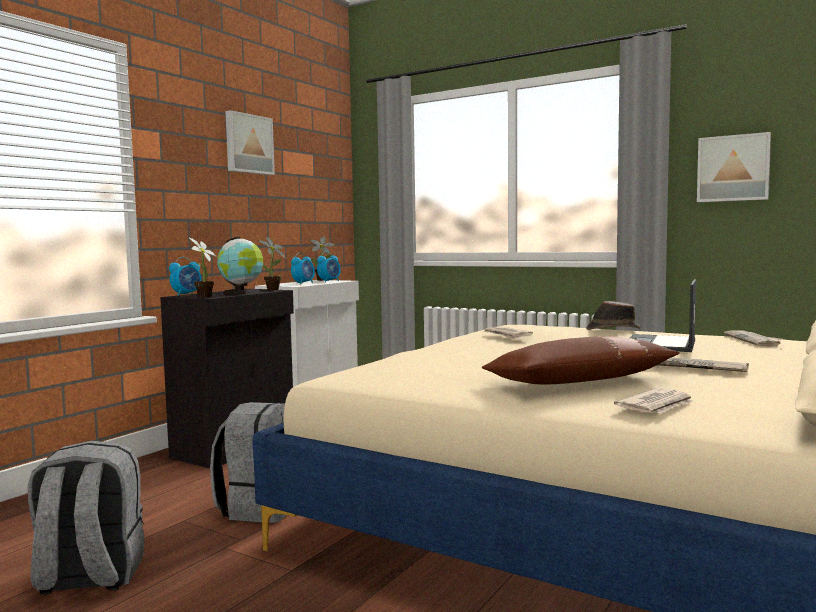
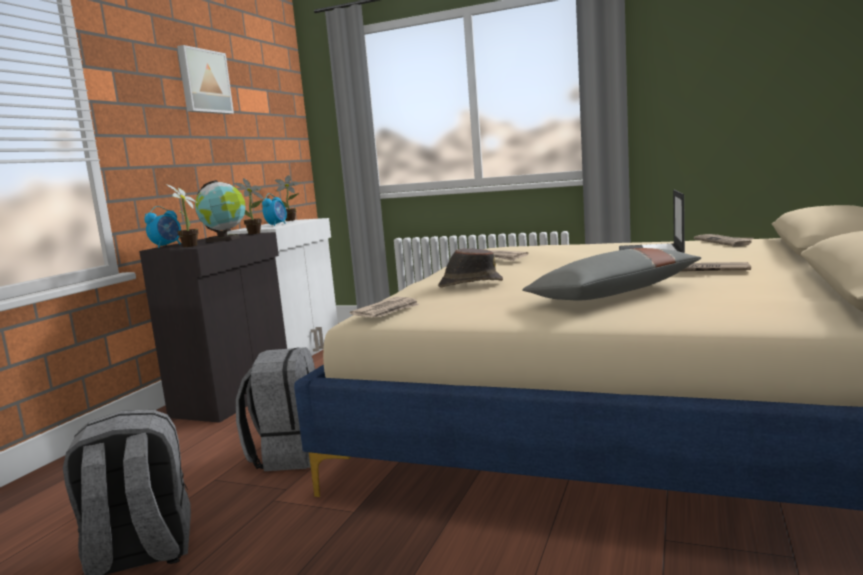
camera: 10 degrees left, 5 degrees up
alarm clock [317,251,341,282] -> none
brown pillow [482,336,680,385] -> grey pillow [522,248,701,301]
brown hat [586,301,640,330] -> brown hat moved to [438,248,503,288]
newspaper [614,388,693,414] -> newspaper moved to [350,297,420,318]
picture [697,132,771,202] -> none

